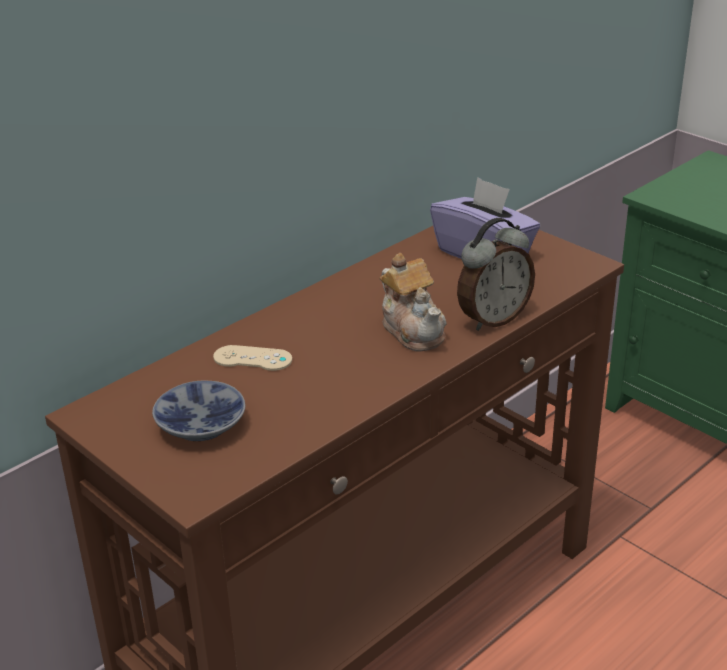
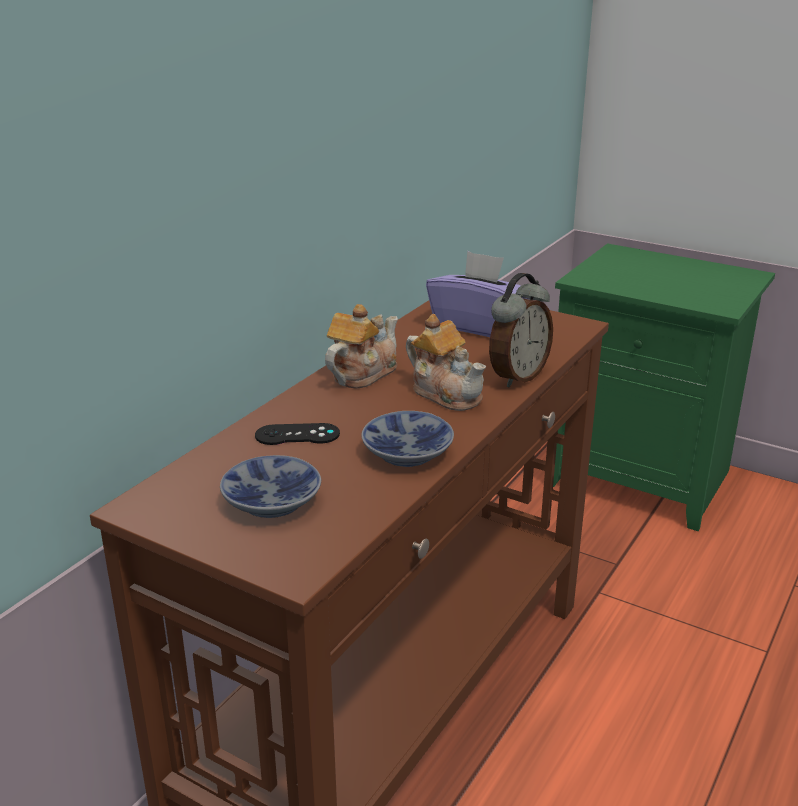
camera: 15 degrees left, 5 degrees down
beige game controller [213,345,292,371] -> black game controller [255,423,340,445]
none -> teapot [325,304,398,389]
none -> bowl [361,411,454,467]

